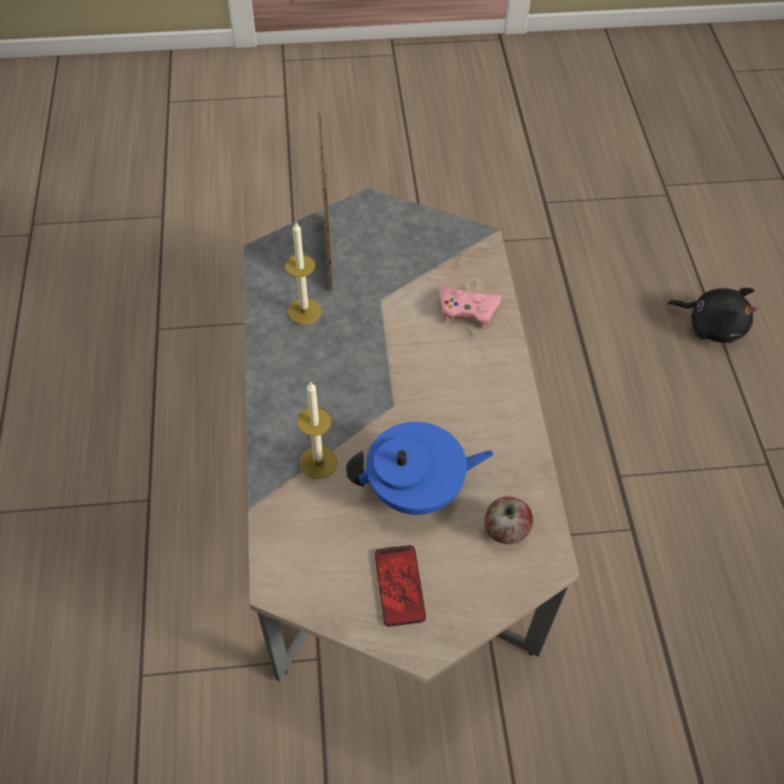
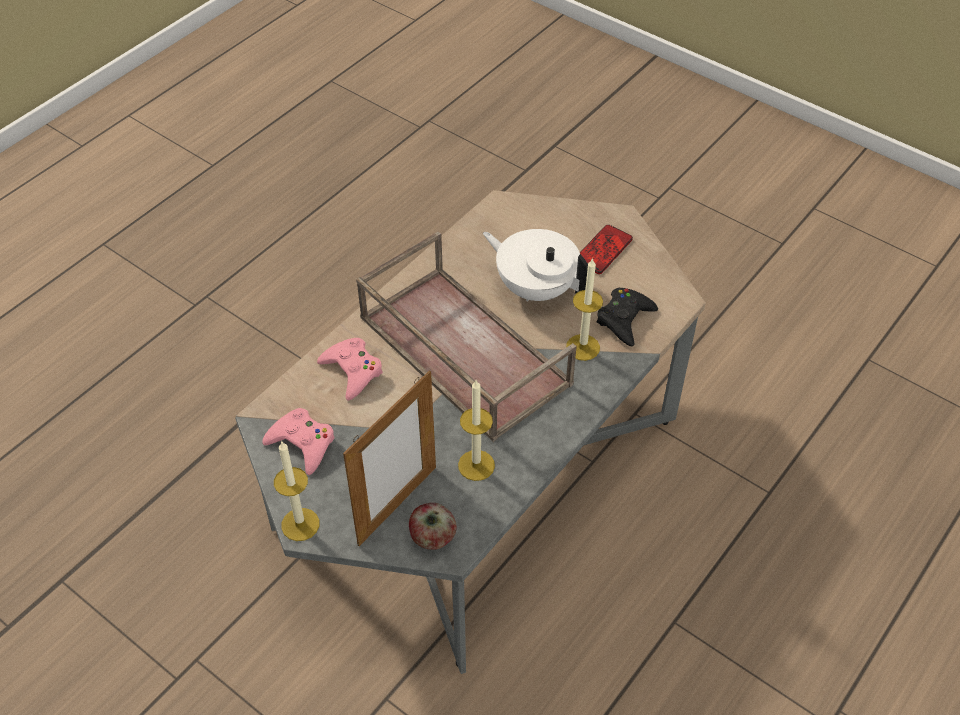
camera: 135 degrees left, 5 degrees down
blue teapot [346,422,494,515] -> white teapot [483,229,588,301]
apple [484,496,533,544] -> apple moved to [409,503,457,550]
black plush toy [667,288,758,343] -> none
none -> pink game controller [262,408,335,475]
none -> candle [274,441,319,541]
none -> brown tray [356,231,577,442]
none -> black game controller [596,288,658,346]

